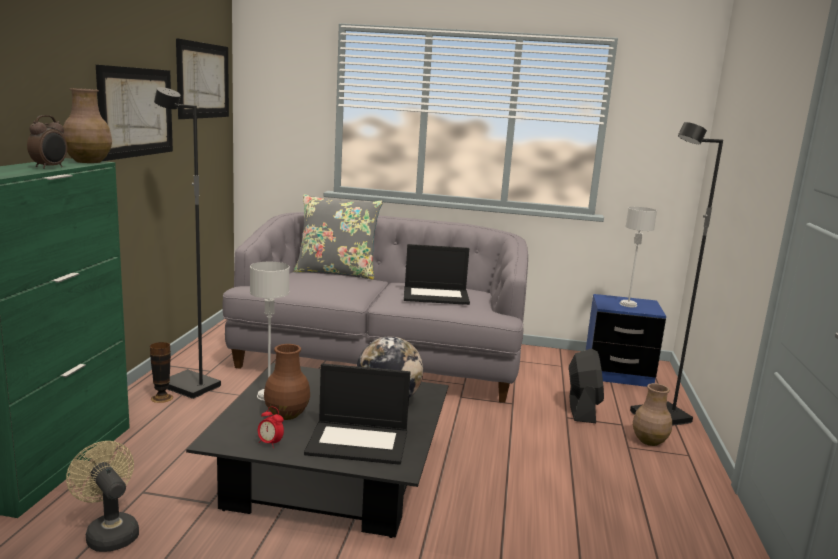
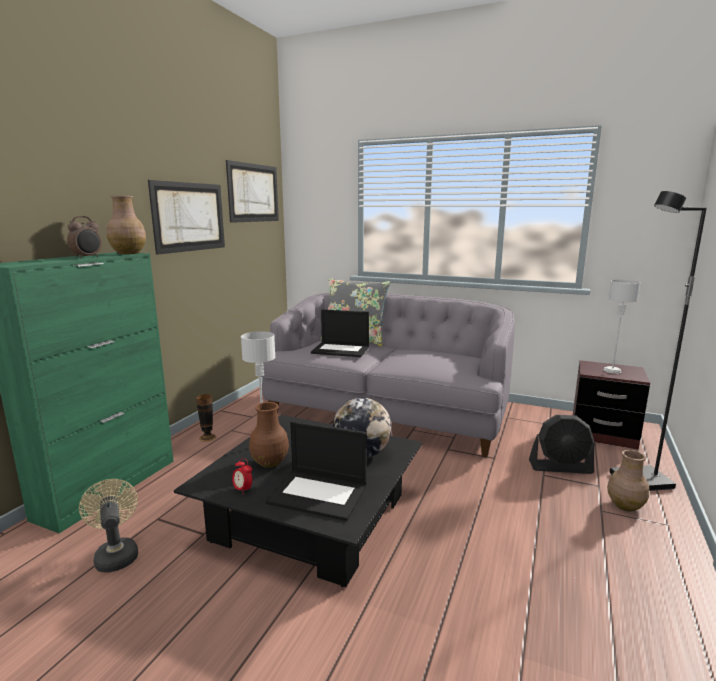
camera: 15 degrees right, 0 degrees up
black floor lamp [154,87,221,399] -> none
laptop [404,244,470,305] -> laptop moved to [311,310,369,357]
black fan [569,348,604,423] -> black fan turned 75 degrees clockwise [529,415,594,474]
blue nightstand [586,294,666,387] -> brown nightstand [573,360,650,450]

